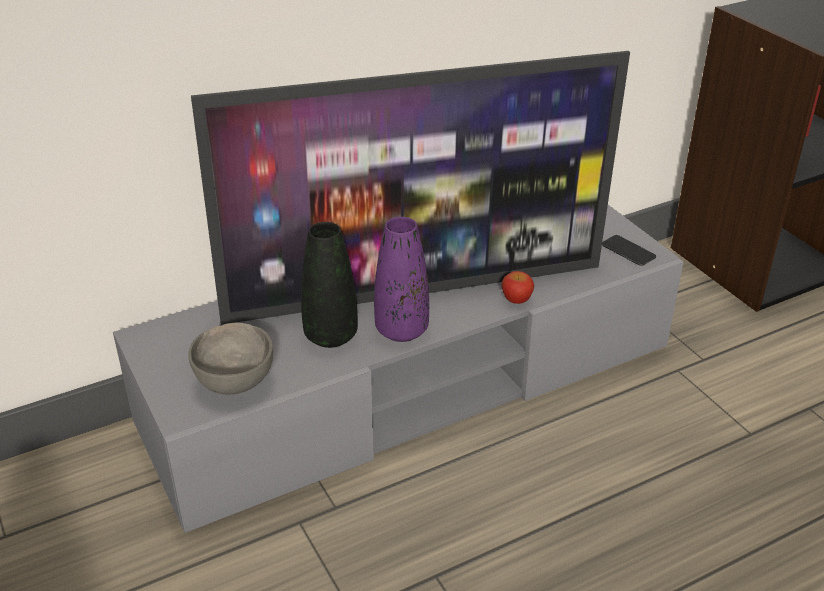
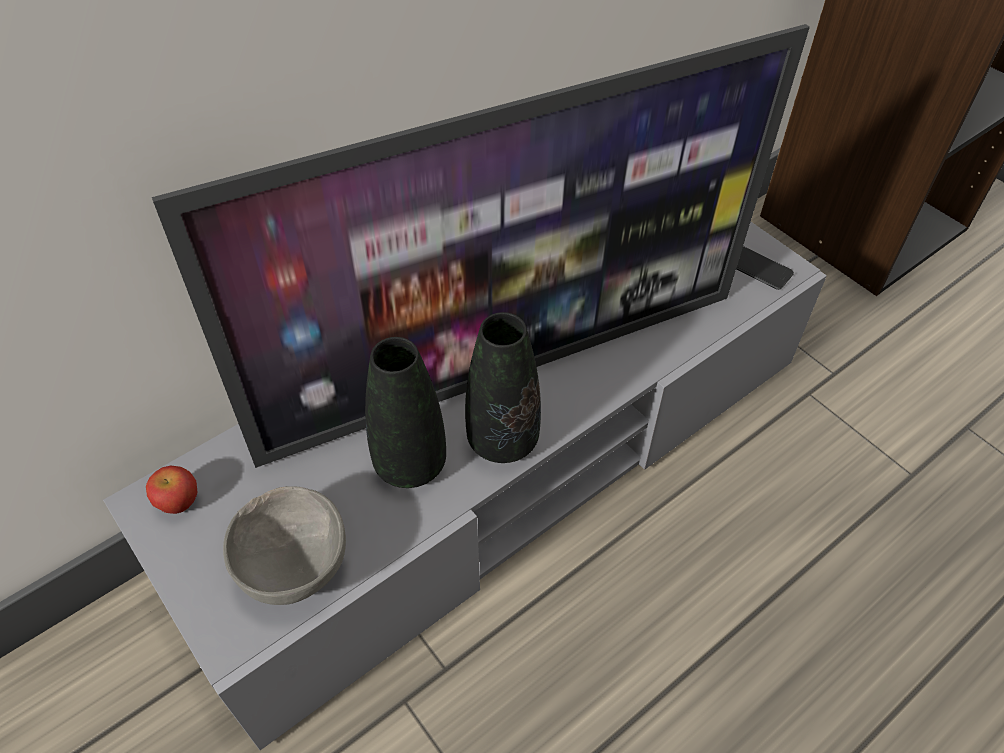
camera: 10 degrees left, 15 degrees up
purple vase [374,217,429,342] -> black vase [465,312,541,463]
apple [502,271,534,304] -> apple moved to [146,466,197,514]

